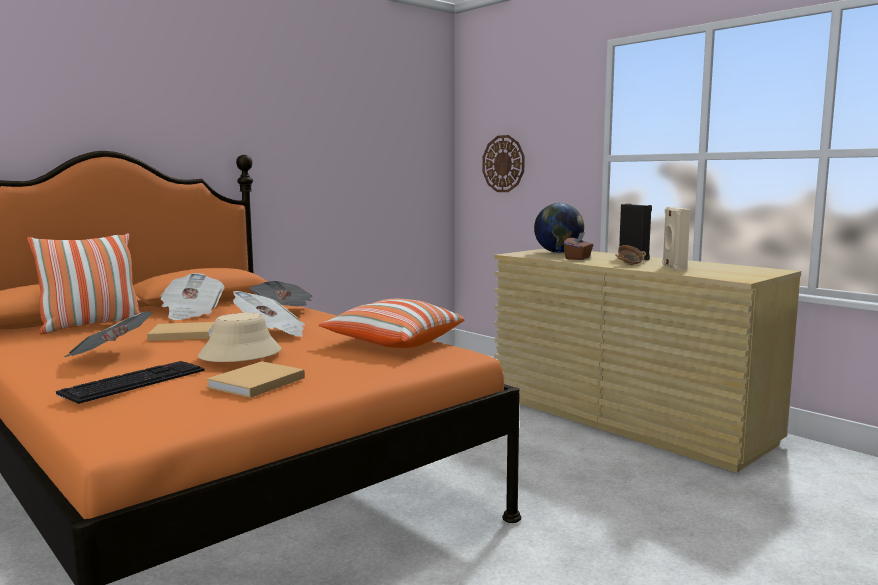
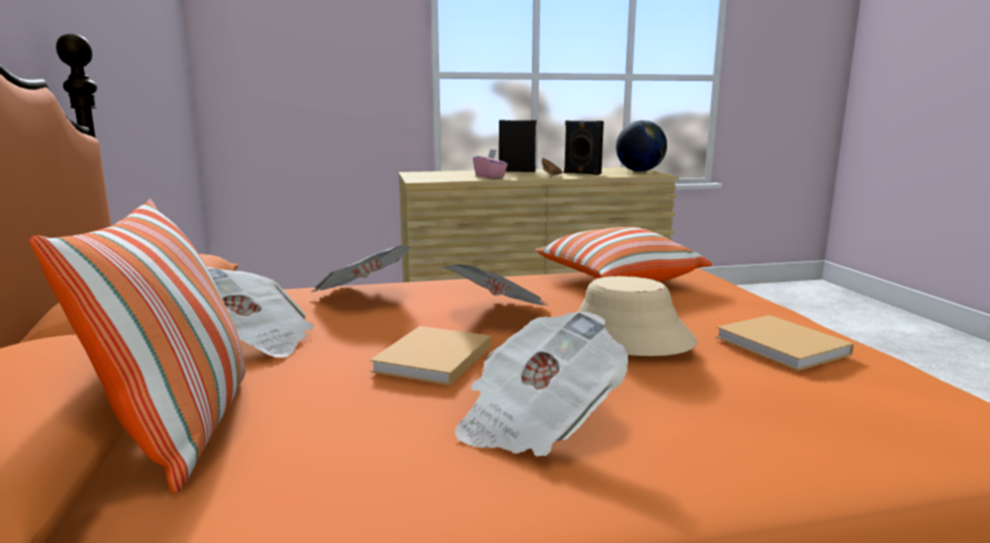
camera: 60 degrees left, 5 degrees up
keyboard [56,361,205,404] -> none
wall clock [482,135,525,192] -> none
globe [534,203,584,253] -> globe moved to [616,120,667,172]
brown tissue box [563,232,594,260] -> pink tissue box [473,149,508,178]
beige speaker [662,207,691,270] -> black speaker [564,120,604,175]

